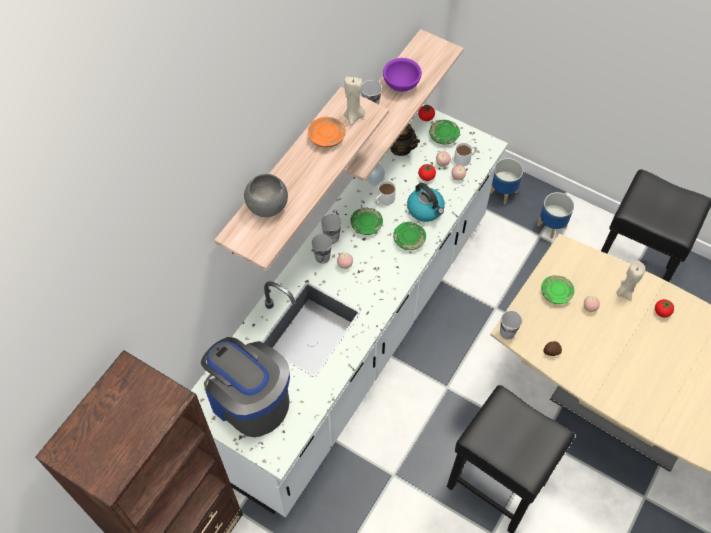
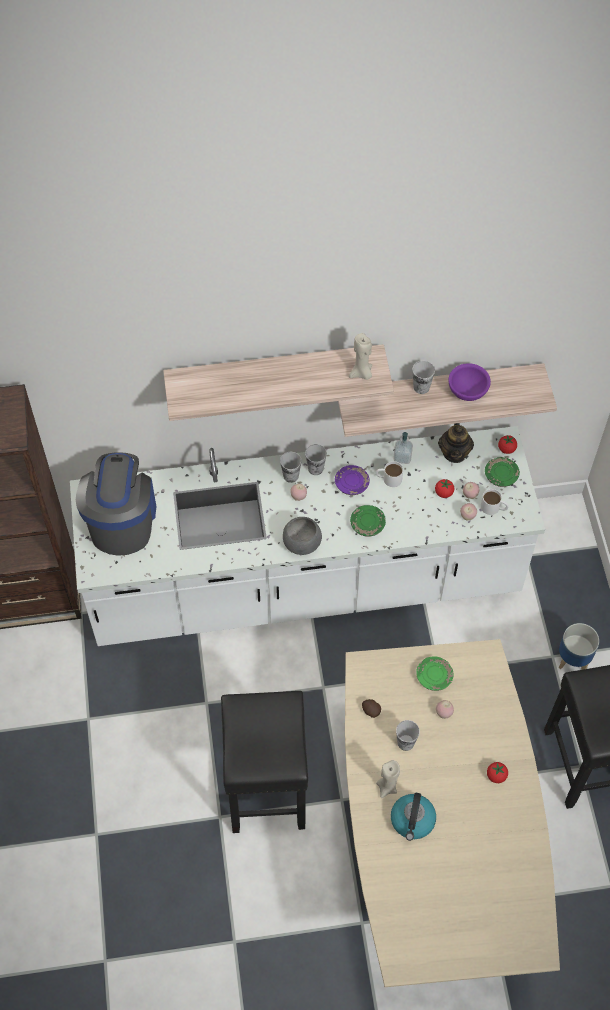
camera: 50 degrees right, 0 degrees up
grey bowl [244,174,288,217] -> grey bowl moved to [283,517,322,555]
orange plate [308,117,346,147] -> none
green plate [351,207,383,235] -> purple plate [335,465,370,495]
kettle [407,183,445,222] -> kettle moved to [391,793,436,841]
planter [490,158,523,204] -> none
cup [500,311,522,340] -> cup moved to [396,720,420,751]
beige candle [616,261,645,301] -> beige candle moved to [376,760,400,798]

